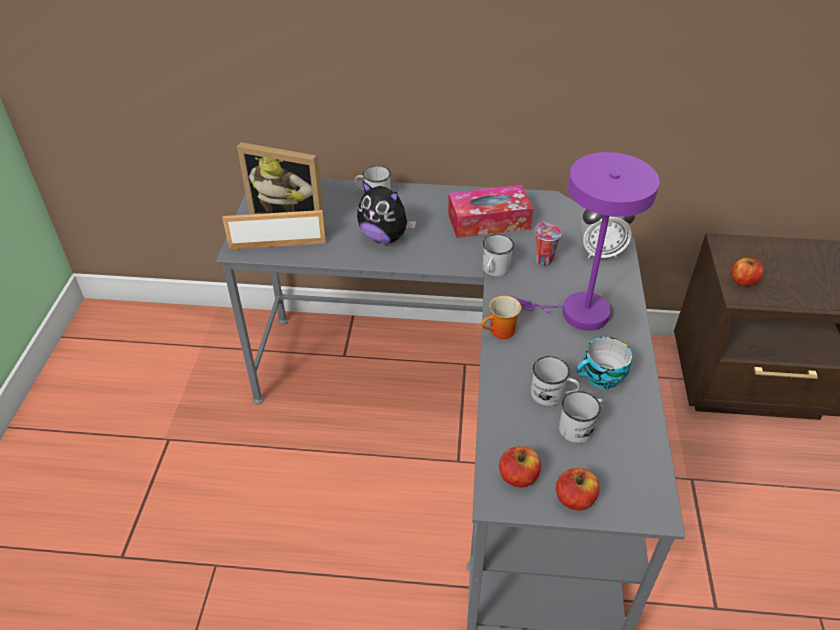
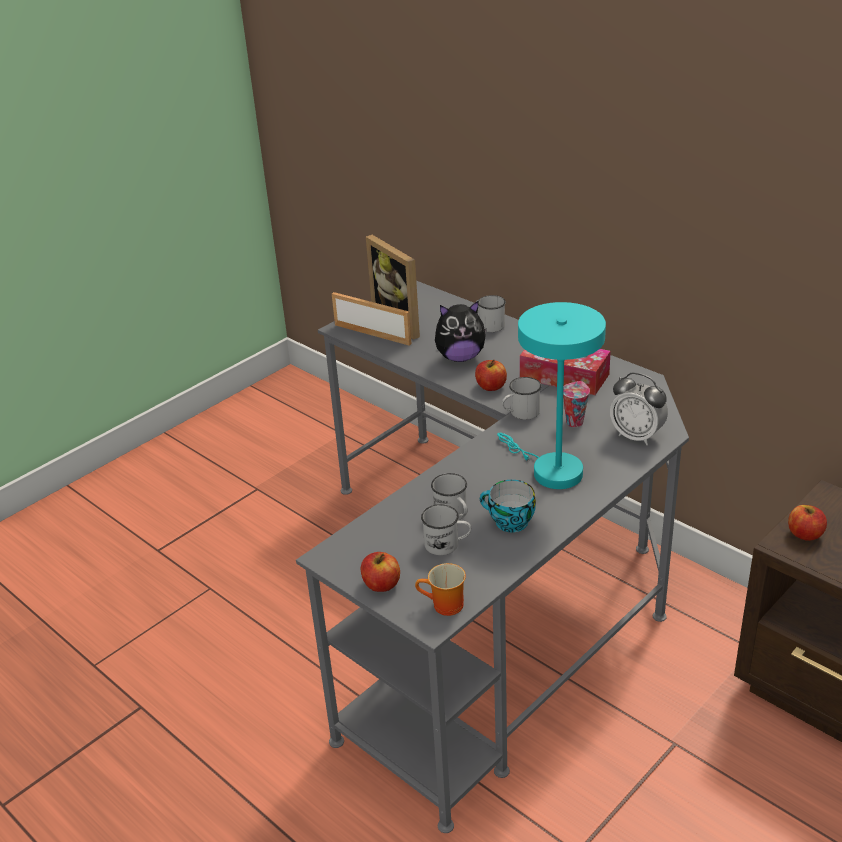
camera: 40 degrees right, 10 degrees down
plush toy [357,181,416,243] -> plush toy turned 75 degrees counterclockwise [435,301,487,362]
mug [481,296,521,339] -> mug moved to [415,563,466,616]
apple [499,446,541,488] -> apple moved to [475,360,507,391]
purple table lamp [510,152,660,331] -> turquoise table lamp [497,302,606,489]

